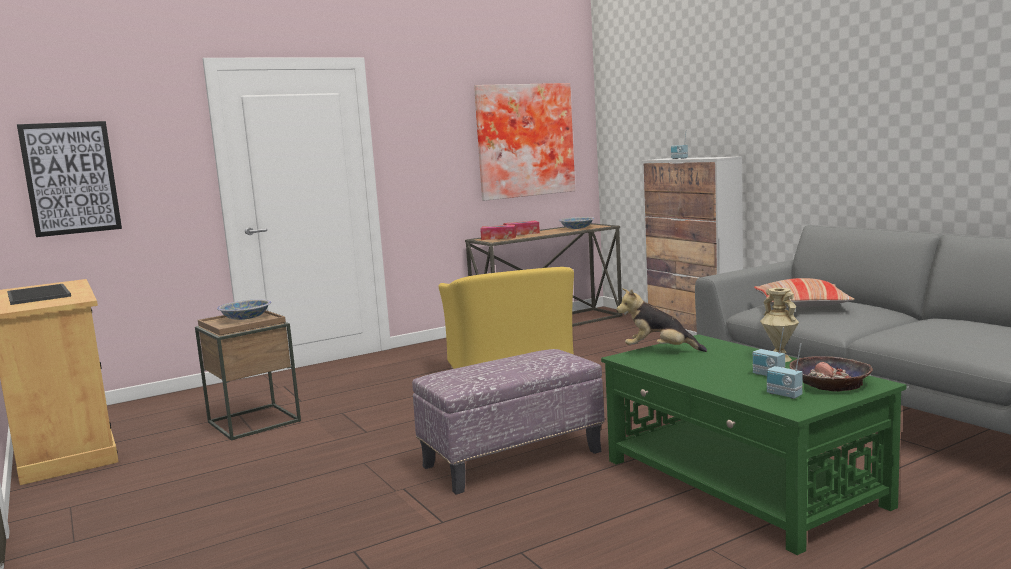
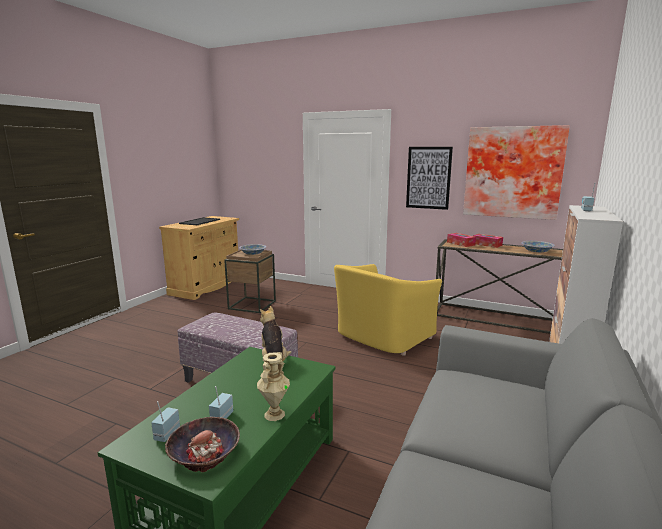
camera: 55 degrees right, 5 degrees up
picture [17,121,122,237] -> picture moved to [406,147,453,210]
pillow [754,278,854,307] -> none

